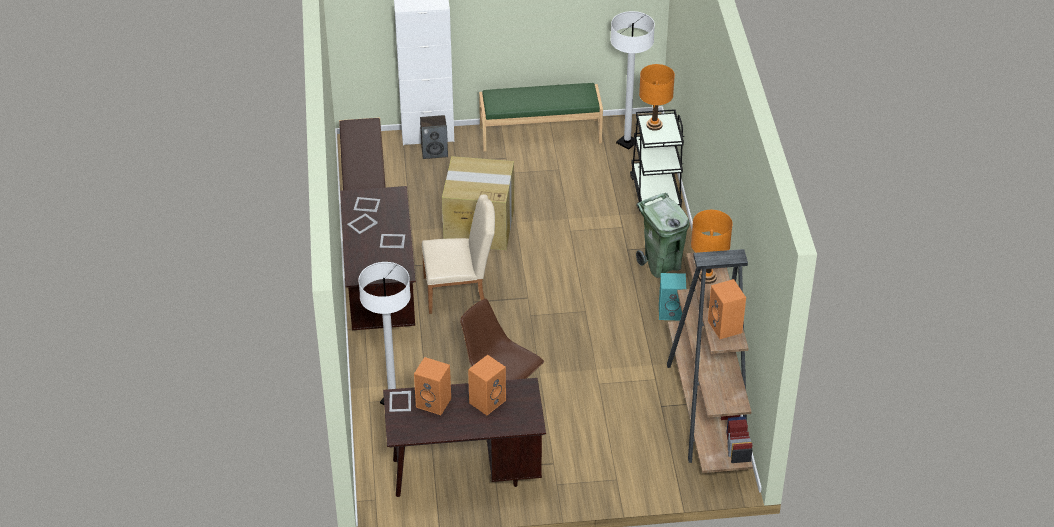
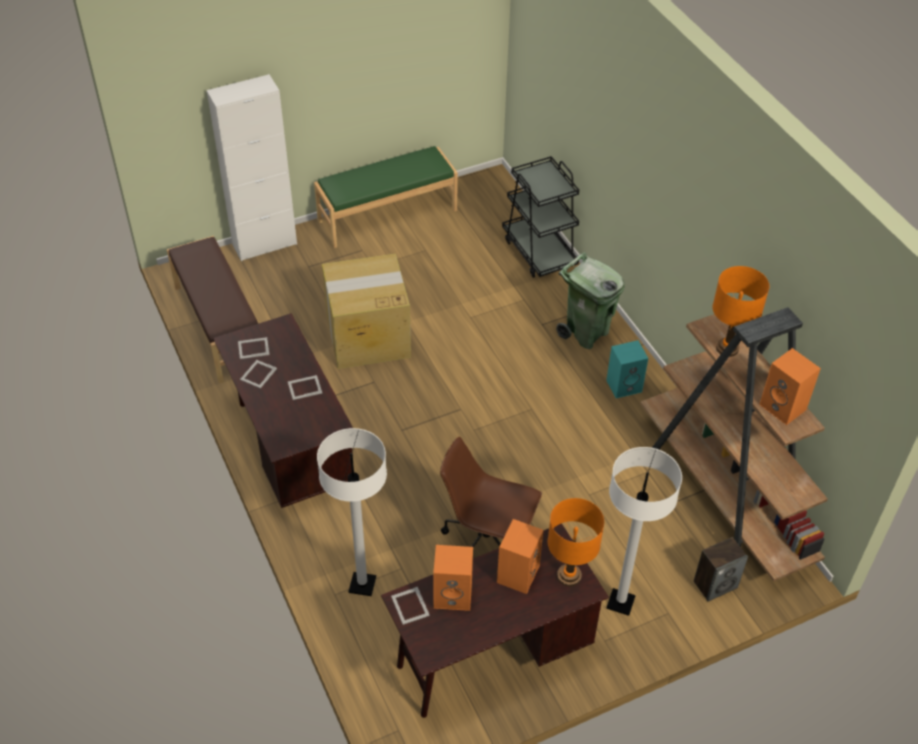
camera: 20 degrees left, 5 degrees up
speaker [420,115,448,159] -> speaker moved to [694,537,748,602]
beige chair [422,194,495,314] -> none
white floor lamp [610,11,655,149] -> white floor lamp moved to [606,447,682,616]
orange table lamp [639,64,675,131] -> orange table lamp moved to [548,498,604,587]

